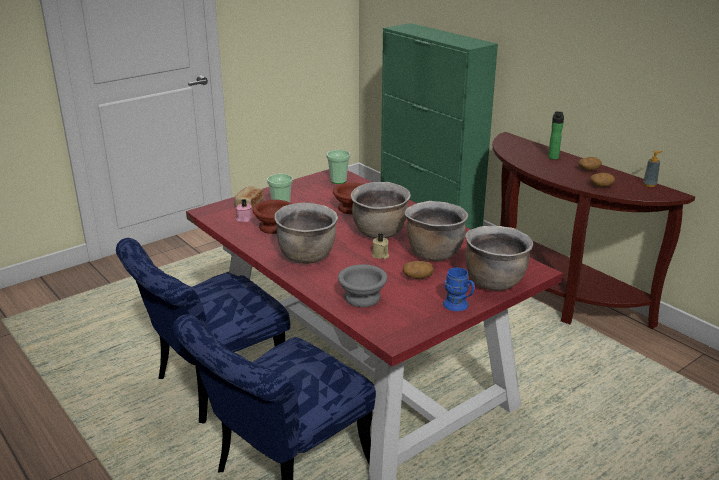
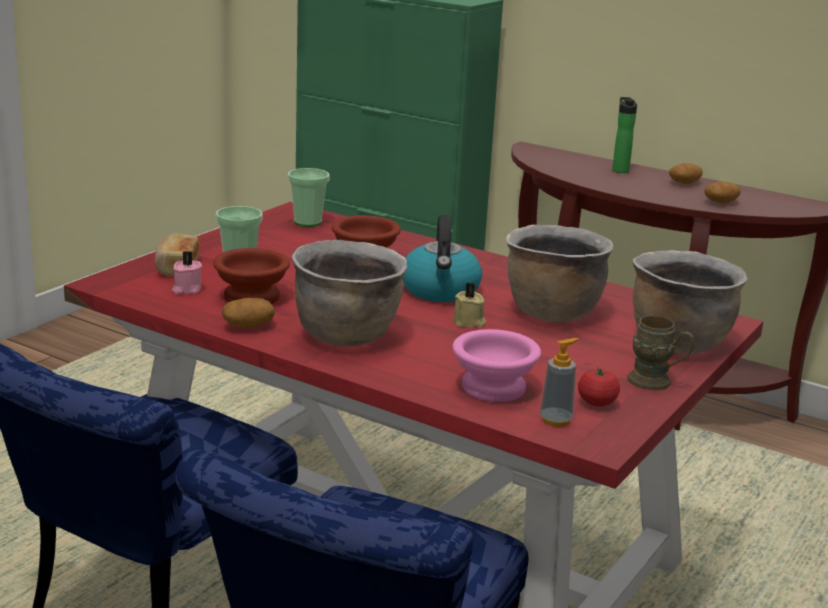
camera: 20 degrees left, 5 degrees down
grey bowl [338,264,387,307] -> pink bowl [453,329,541,402]
brown cooking pot [351,182,411,238] -> kettle [402,215,482,302]
potato [403,261,434,279] -> potato moved to [222,298,275,329]
blue mug [443,268,475,311] -> brown mug [627,316,694,390]
soap dispenser [643,151,663,187] -> soap dispenser moved to [540,338,579,427]
none -> tomato [578,366,620,407]

